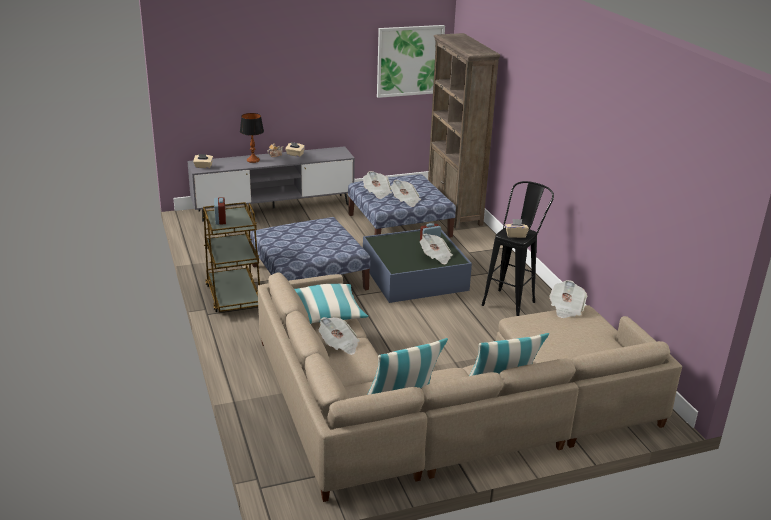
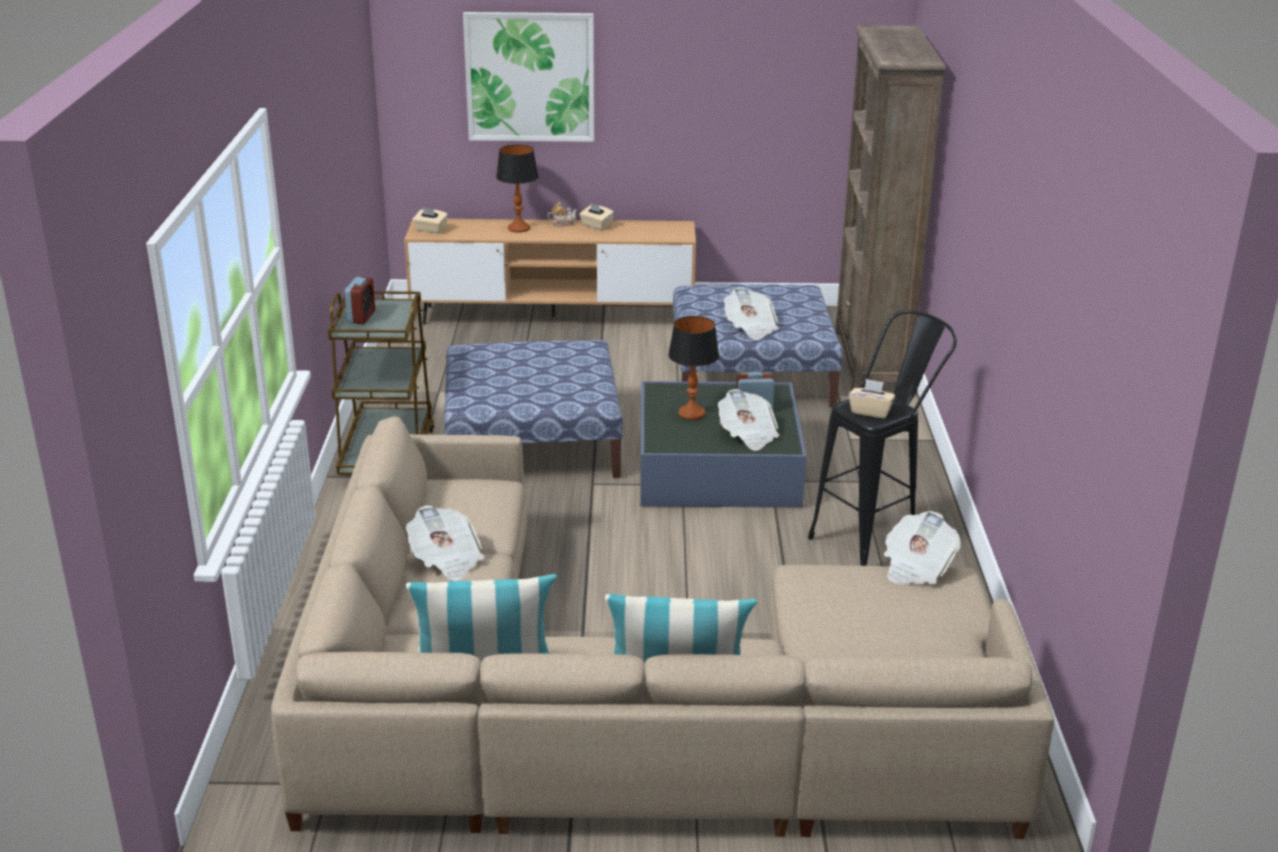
camera: 20 degrees right, 0 degrees up
grey tv stand [187,146,355,222] -> brown tv stand [404,219,696,325]
pillow [295,284,368,324] -> none
newspaper [363,171,392,199] -> none
picture [377,25,445,98] -> picture moved to [463,12,594,142]
none -> table lamp [668,316,719,420]

